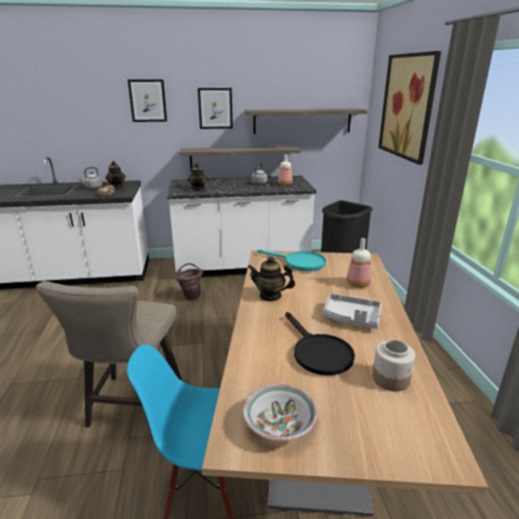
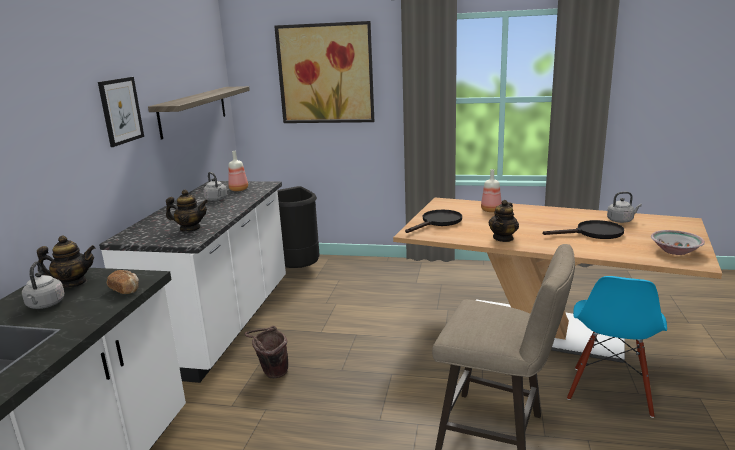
camera: 70 degrees left, 5 degrees down
picture [128,79,167,122] -> none
shelf [179,146,300,171] -> none
turquoise frying pan [257,249,326,271] -> black frying pan [405,210,462,233]
grey tray [323,294,382,329] -> none
jar [372,339,415,392] -> grey kettle [607,192,642,223]

